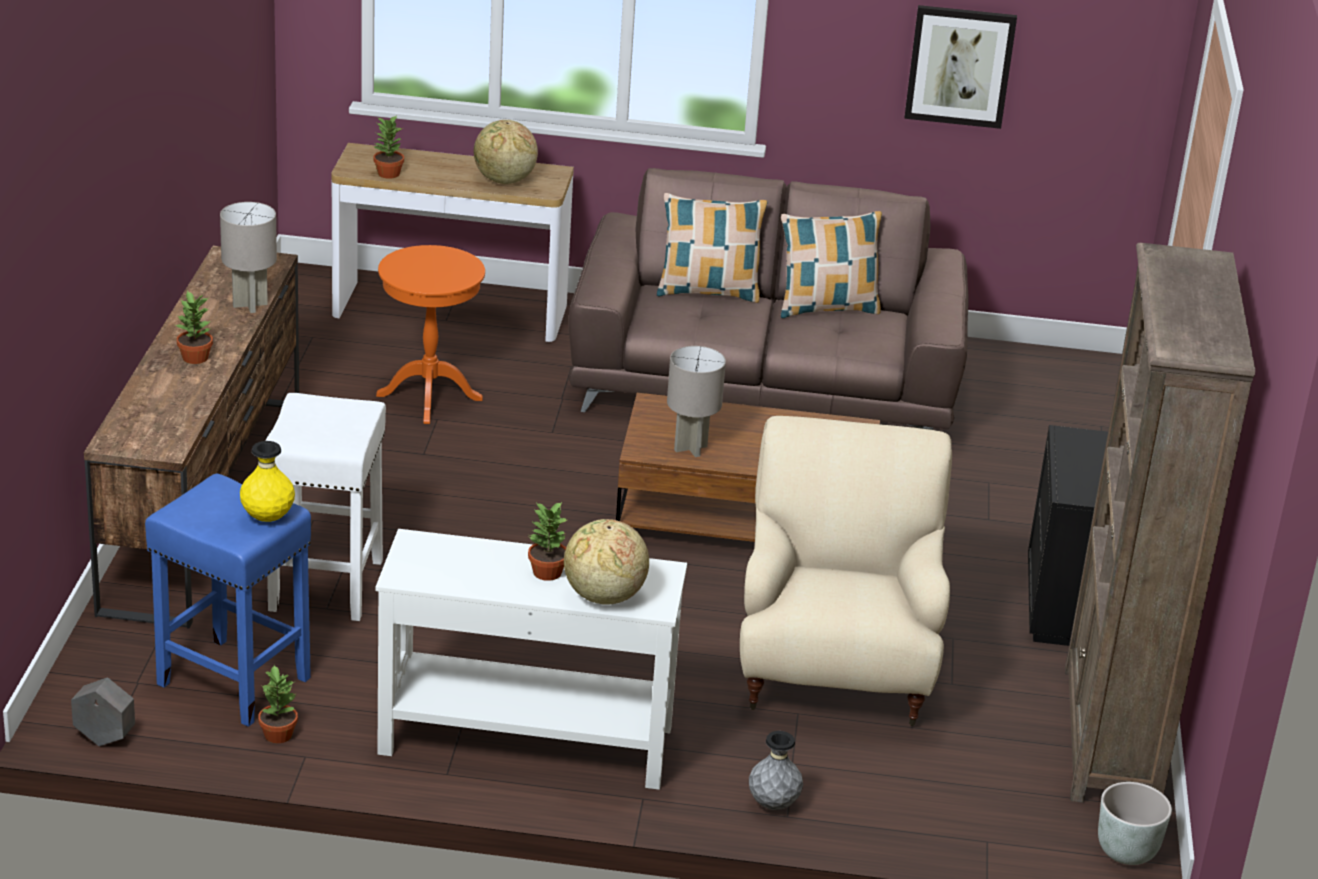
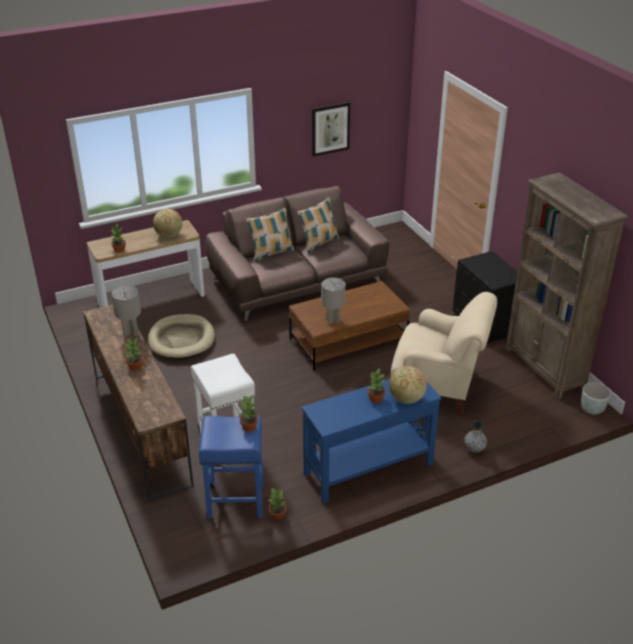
camera: 30 degrees left, 5 degrees up
grey planter [71,677,135,746] -> none
yellow vase [240,441,295,522] -> potted plant [240,395,258,432]
orange side table [376,245,485,424] -> beige dog bed [148,314,215,359]
white console table [376,529,687,790] -> blue console table [302,379,441,503]
beige armchair [740,416,952,726] -> beige armchair turned 135 degrees clockwise [391,292,497,414]

